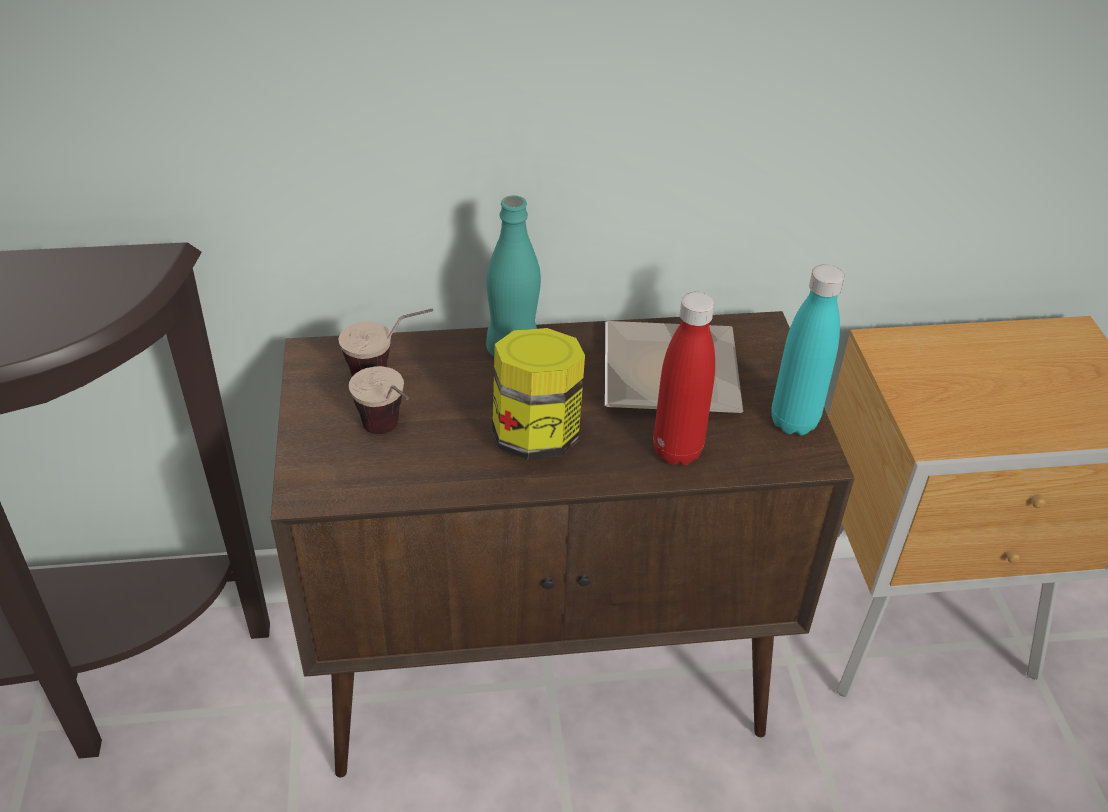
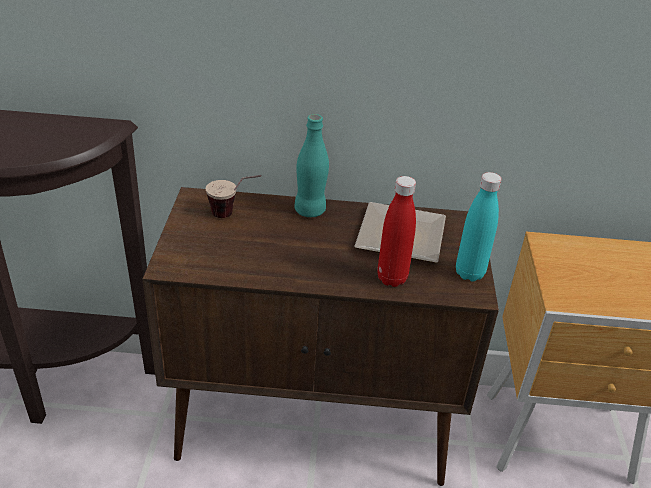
camera: 10 degrees right, 5 degrees down
cup [349,366,409,434] -> none
jar [492,328,585,460] -> none

